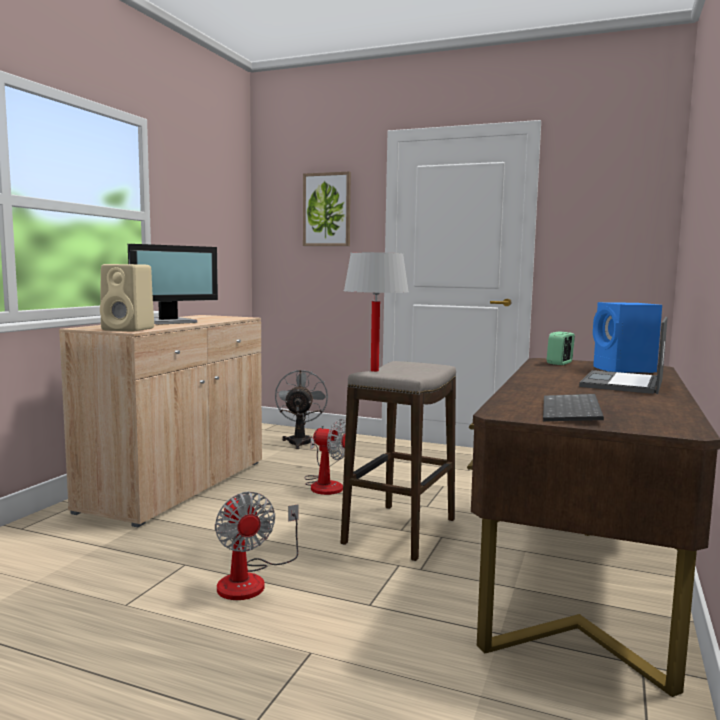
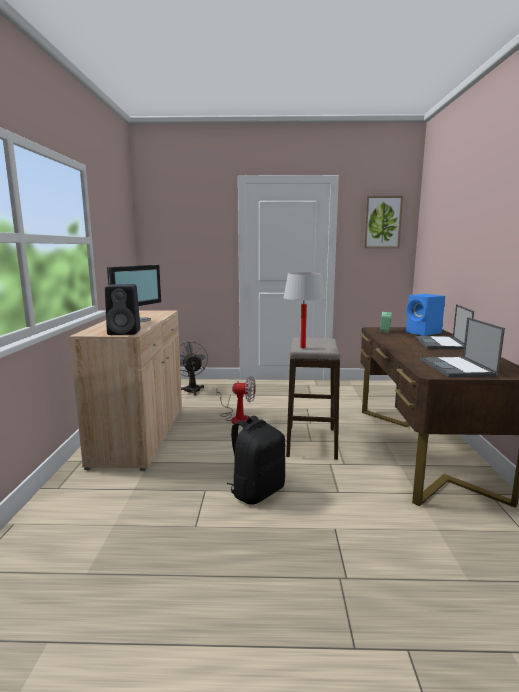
camera: 20 degrees left, 5 degrees up
beige speaker [100,264,154,332] -> black speaker [105,284,140,335]
fan [215,492,299,600] -> black backpack [227,416,285,505]
picture [303,171,351,246] -> picture moved to [364,196,403,248]
keyboard [543,394,604,421] -> laptop [420,317,505,377]

